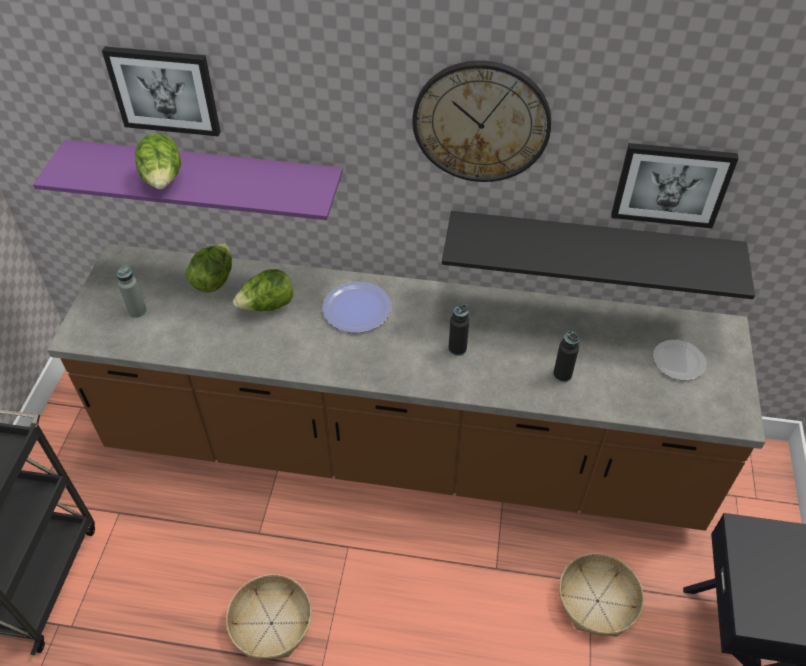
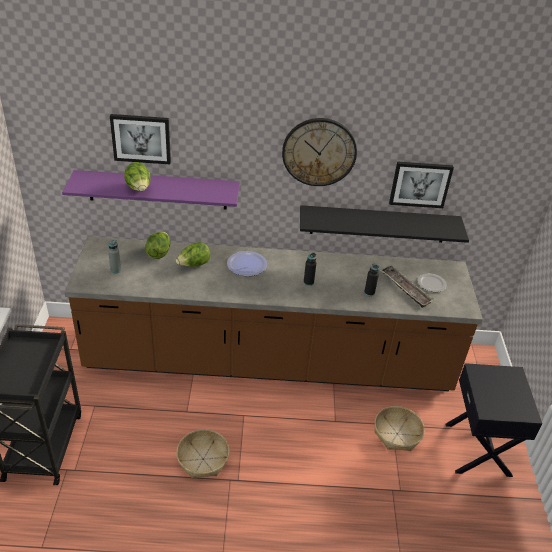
camera: 10 degrees left, 10 degrees down
none -> tray [380,265,434,307]

